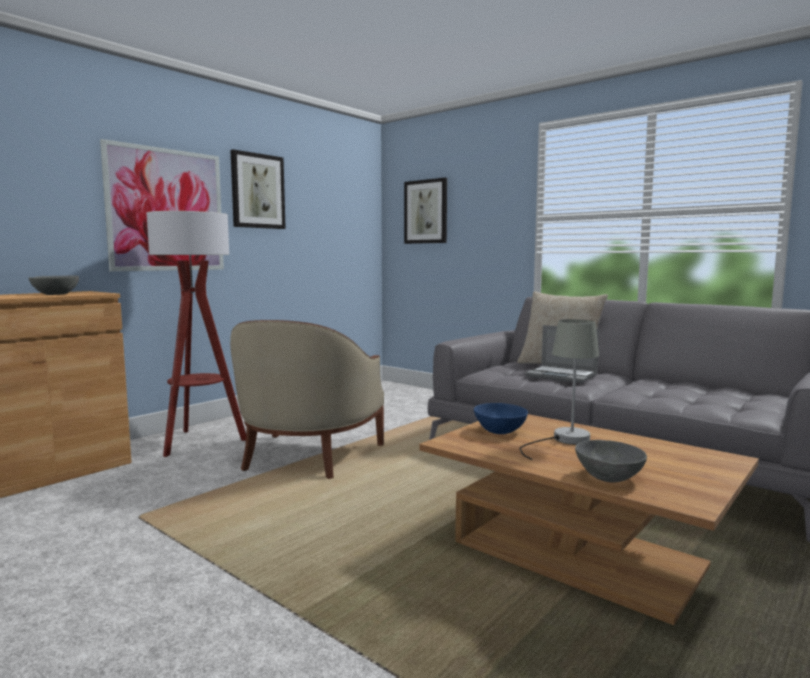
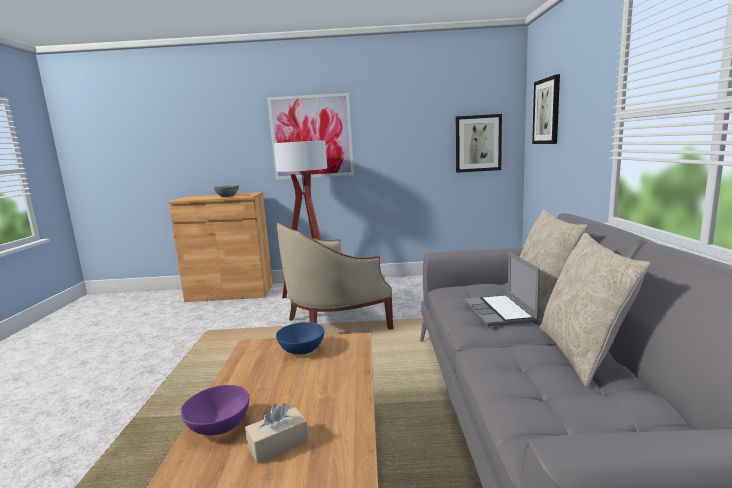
camera: 50 degrees right, 5 degrees up
picture [231,149,286,229] -> picture moved to [456,114,502,173]
grey table lamp [520,319,599,460] -> none
grey bowl [575,440,647,483] -> purple bowl [181,385,249,435]
none -> beige tissue box [245,403,309,464]
none -> beige pillow [540,233,651,387]

